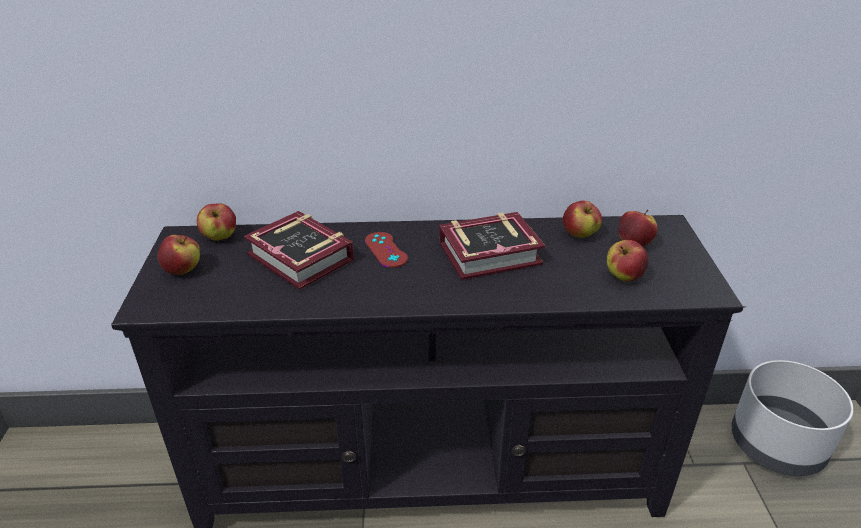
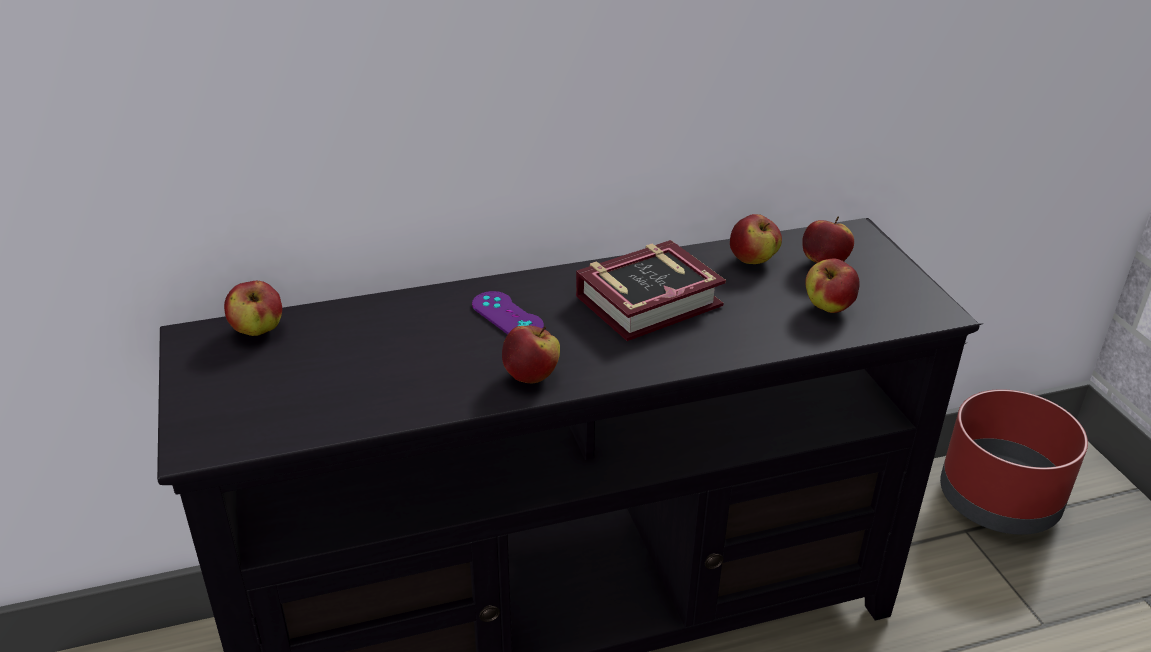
camera: 15 degrees left, 0 degrees up
apple [157,235,200,275] -> apple moved to [502,325,560,383]
book [244,211,354,290] -> none
red game controller [365,232,408,268] -> purple game controller [472,291,544,334]
grey planter [731,360,854,476] -> red planter [940,389,1088,535]

